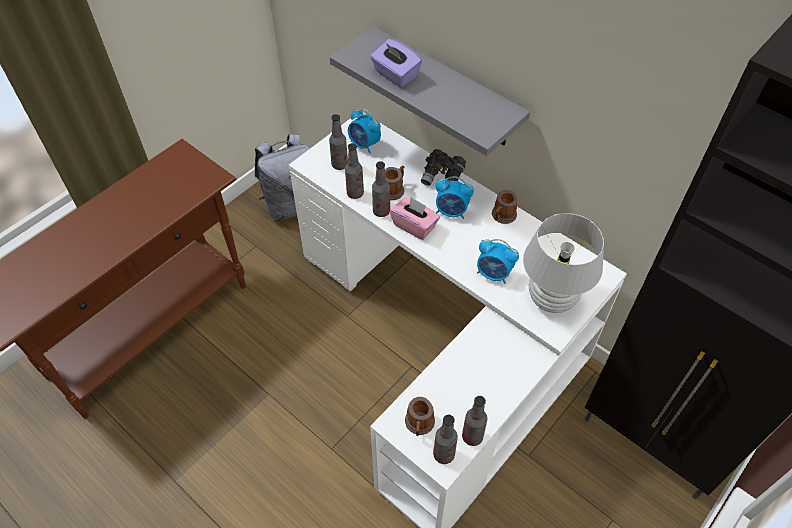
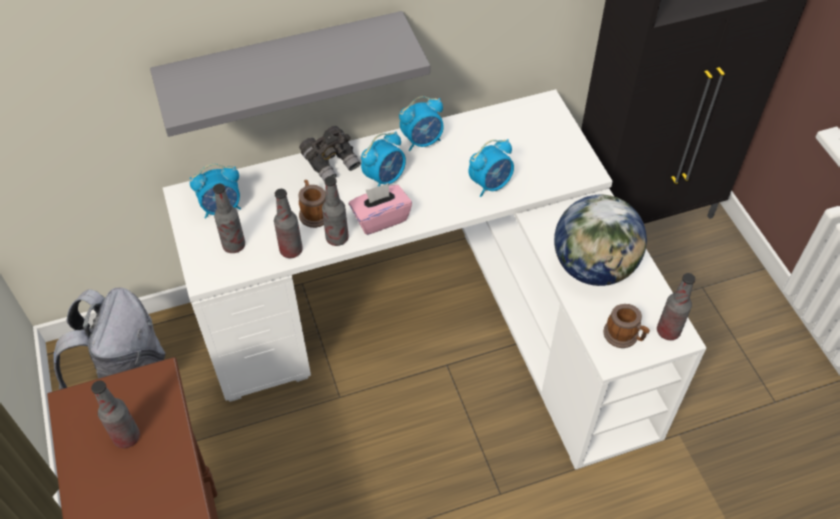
camera: 60 degrees left, 0 degrees up
purple tissue box [370,39,422,87] -> none
bottle [462,396,487,446] -> bottle moved to [91,381,140,448]
mug [492,190,517,224] -> alarm clock [399,96,444,151]
white table lamp [523,213,604,313] -> none
none -> globe [554,195,647,286]

